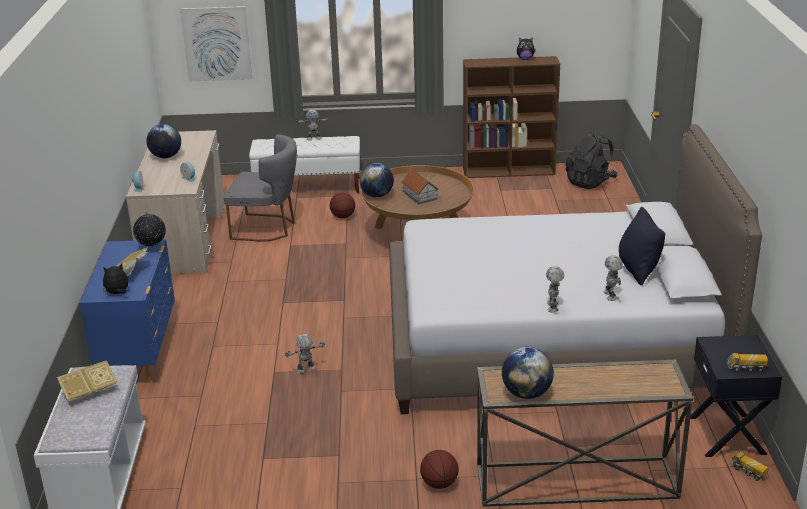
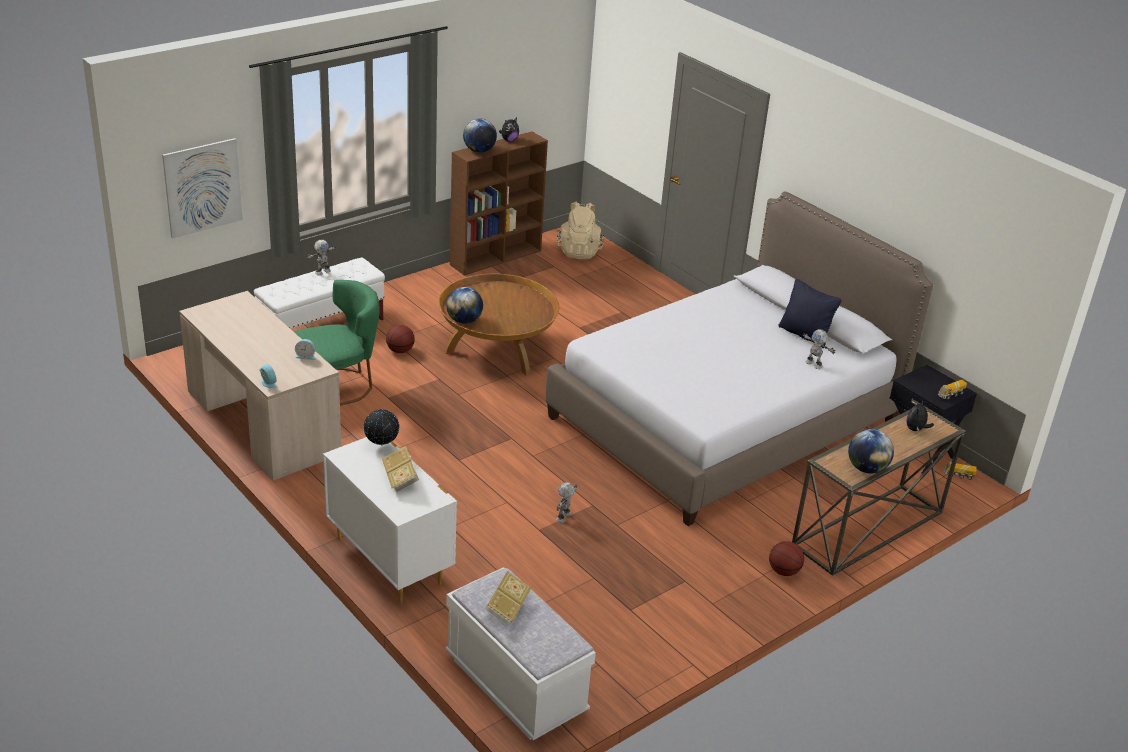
camera: 40 degrees left, 5 degrees up
blue dresser [80,239,175,383] -> white dresser [323,437,457,604]
plush toy [103,263,128,294] -> plush toy moved to [906,400,934,432]
globe [146,124,181,158] -> globe moved to [463,118,497,153]
grey chair [224,134,297,242] -> green chair [294,280,380,406]
toy house [402,169,439,204] -> none
toy robot [546,266,564,312] -> none
black backpack [565,132,617,189] -> beige backpack [557,202,604,259]

